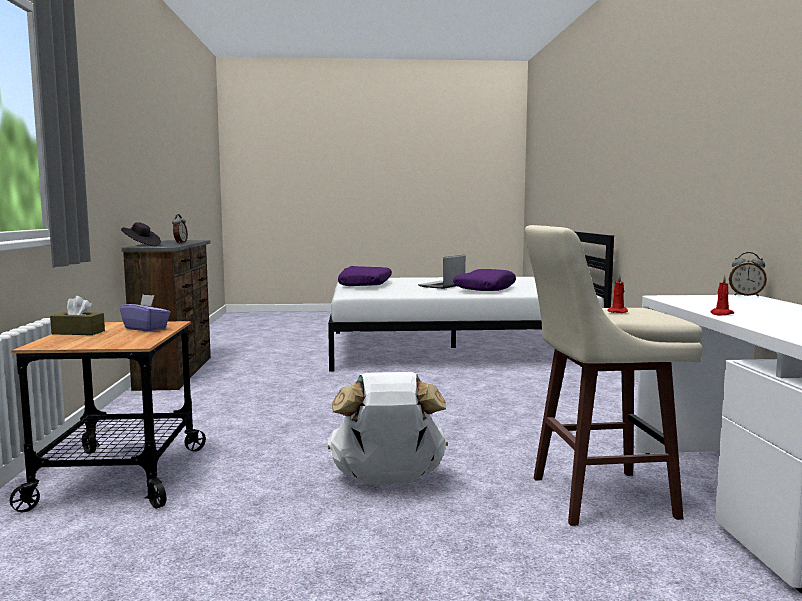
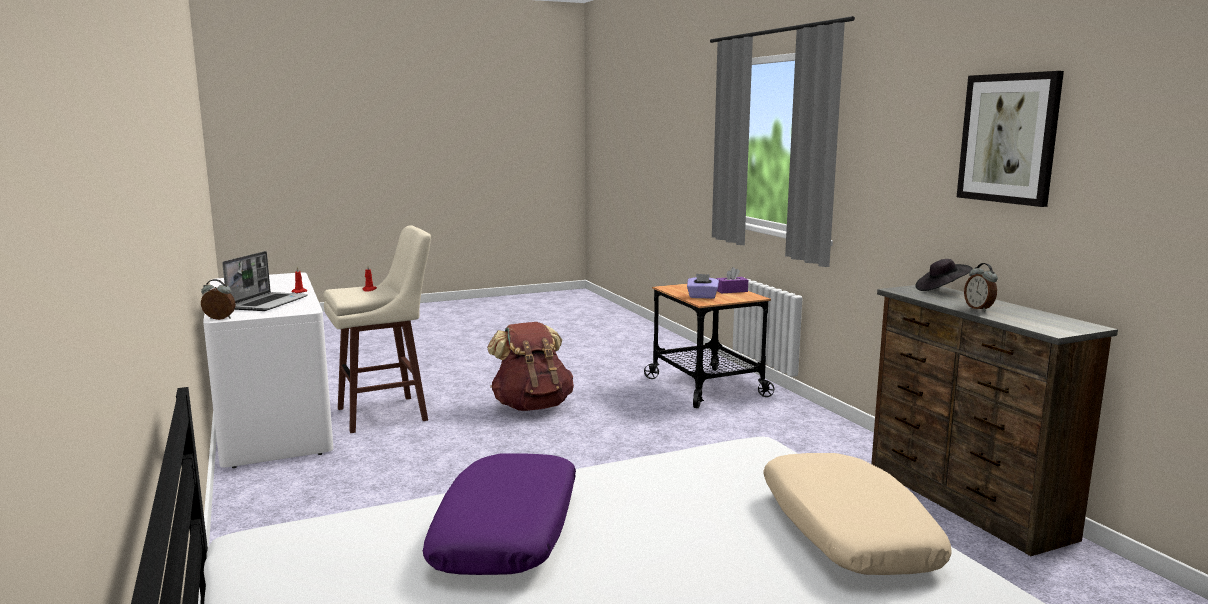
camera: 160 degrees right, 5 degrees up
brown tissue box [50,296,105,335] -> purple tissue box [716,267,748,293]
white backpack [327,372,448,484] -> brown backpack [487,322,574,411]
purple pillow [338,266,392,286] -> beige pillow [763,453,952,575]
laptop [418,255,465,289] -> laptop moved to [222,251,308,311]
none -> picture [957,71,1064,207]

